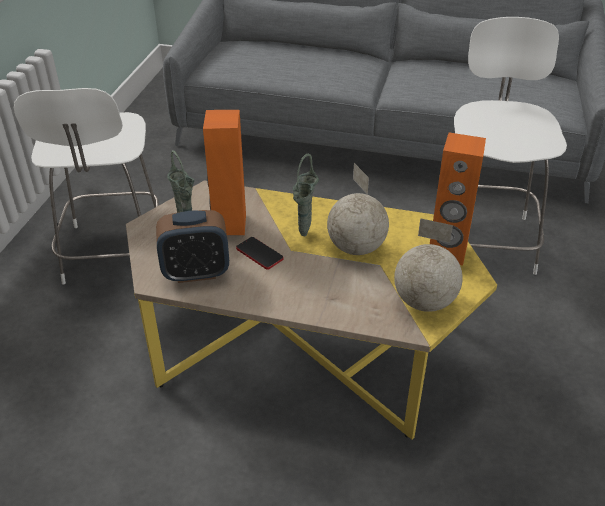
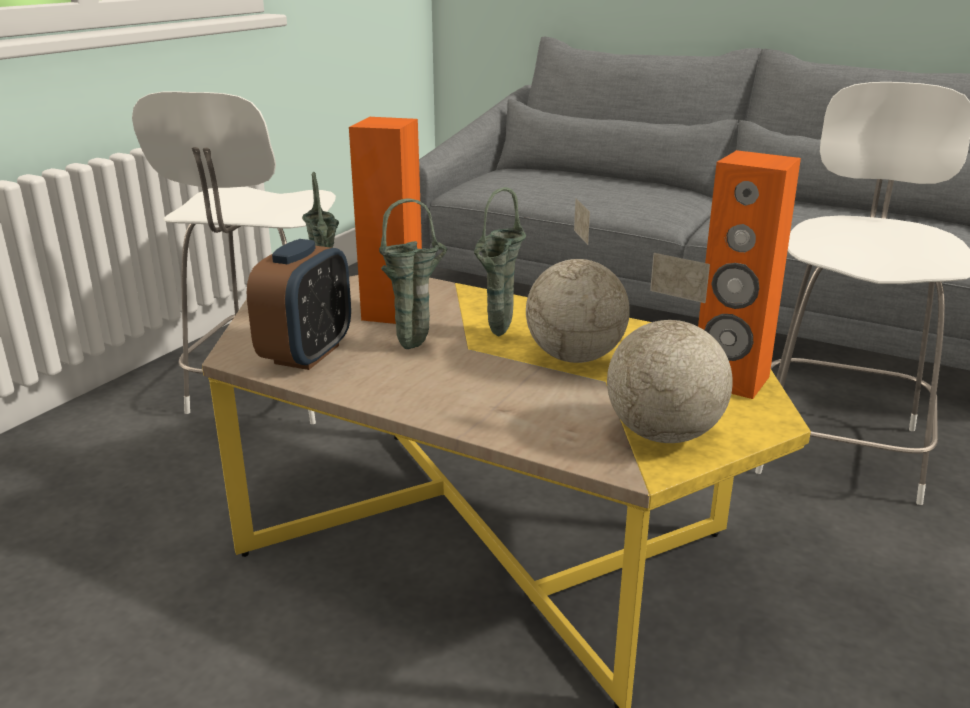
camera: 15 degrees right, 15 degrees down
alarm clock [156,210,229,283] -> alarm clock turned 75 degrees counterclockwise [247,239,351,370]
phone [236,237,284,270] -> green vase [379,198,448,349]

